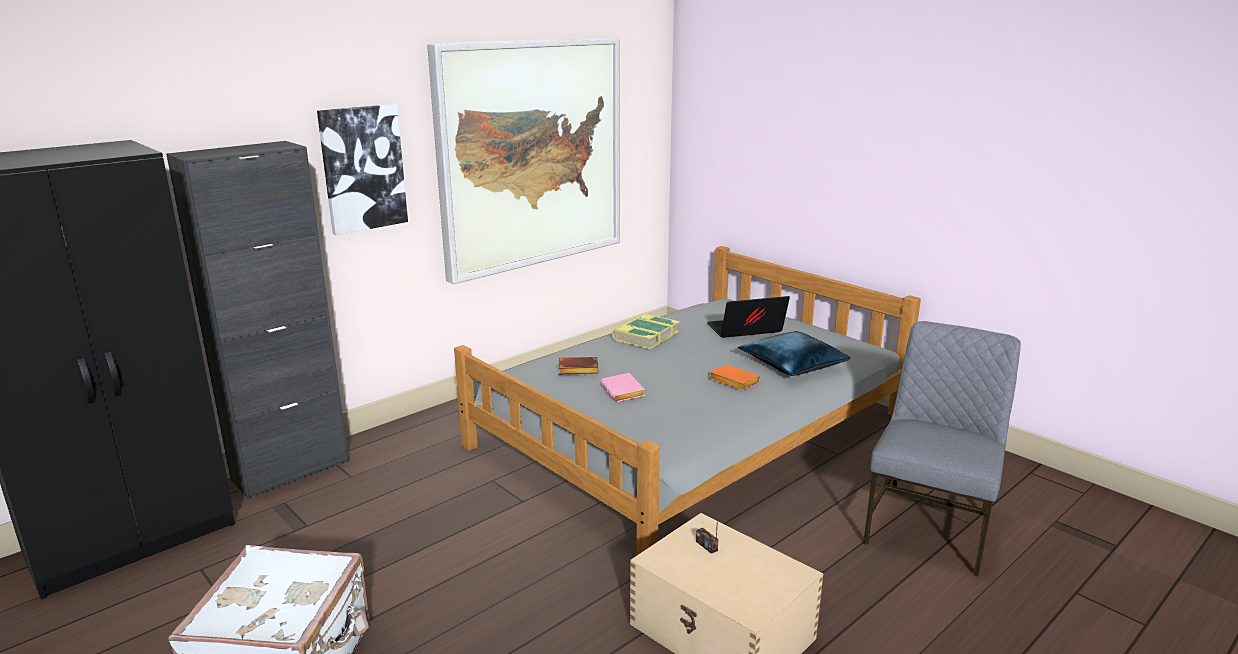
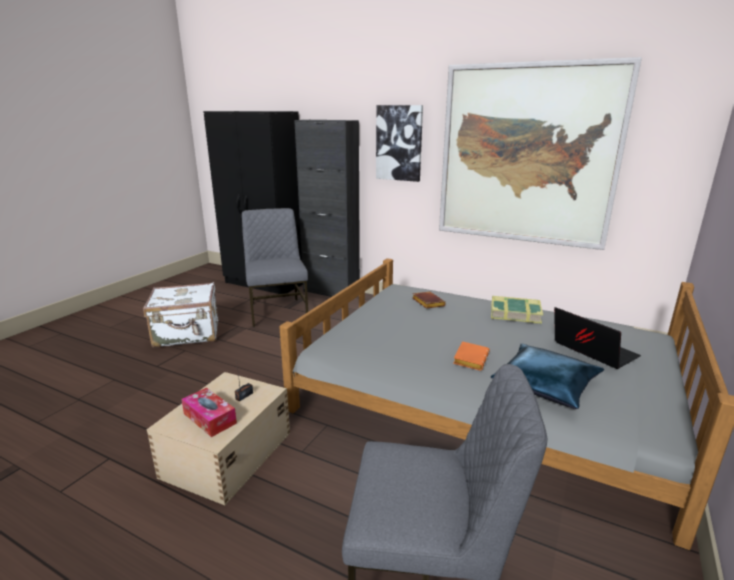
camera: 70 degrees right, 0 degrees up
pink book [600,373,645,402] -> none
none -> tissue box [181,388,237,437]
none -> grey chair [242,208,308,327]

